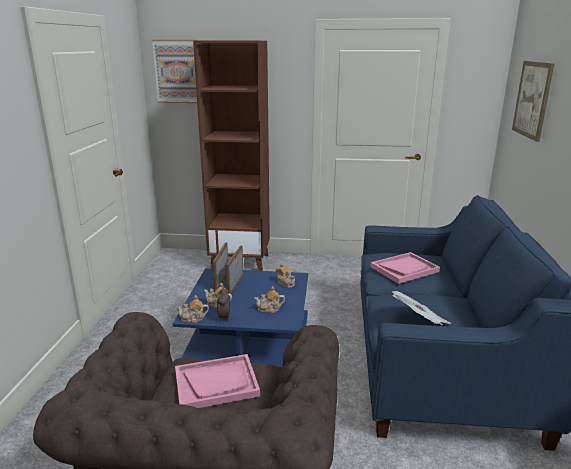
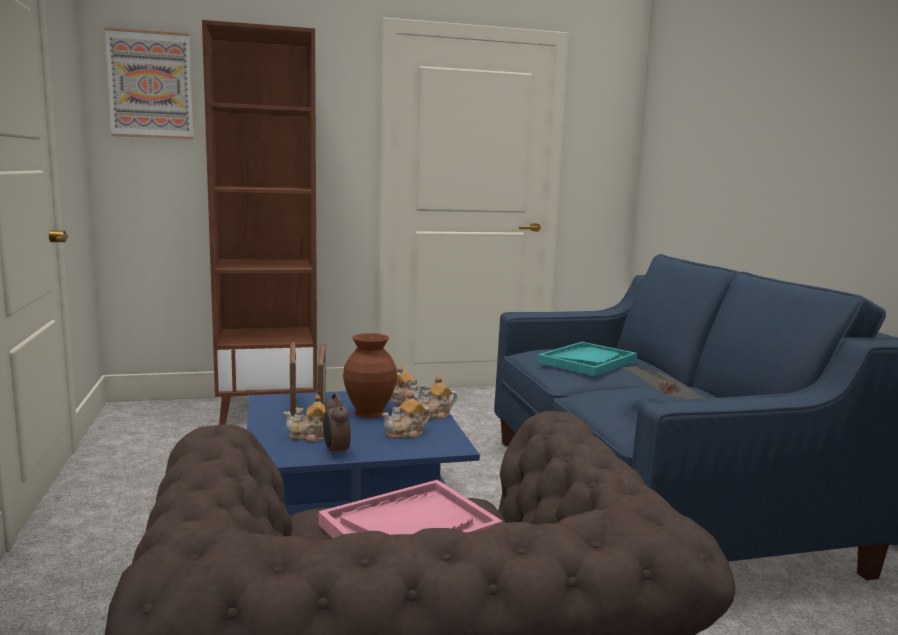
camera: 20 degrees left, 10 degrees down
teapot [176,295,209,323] -> teapot moved to [414,376,457,419]
pink tray [370,252,440,284] -> turquoise tray [537,342,637,376]
picture [512,61,555,142] -> none
none -> brown vase [343,333,397,418]

